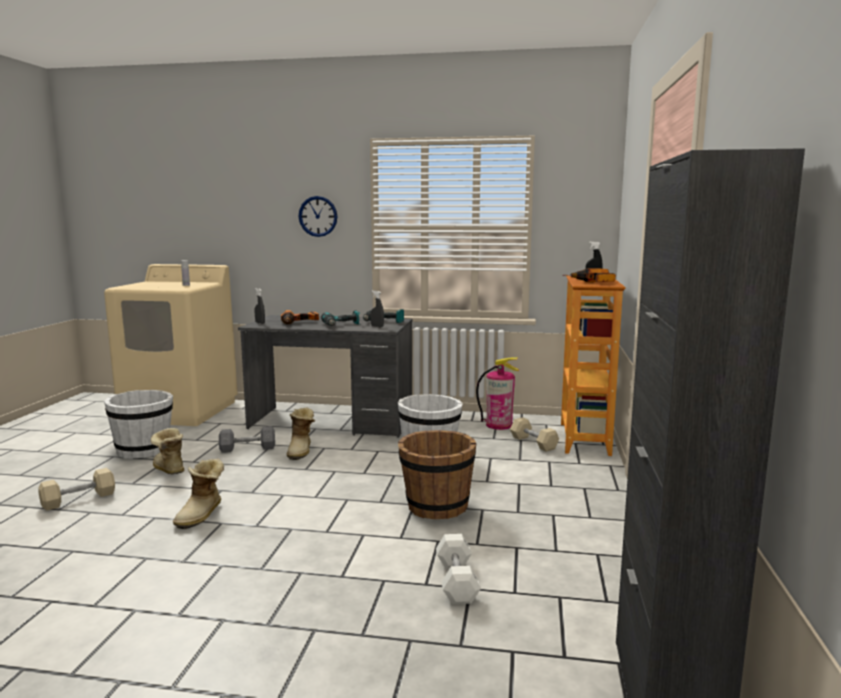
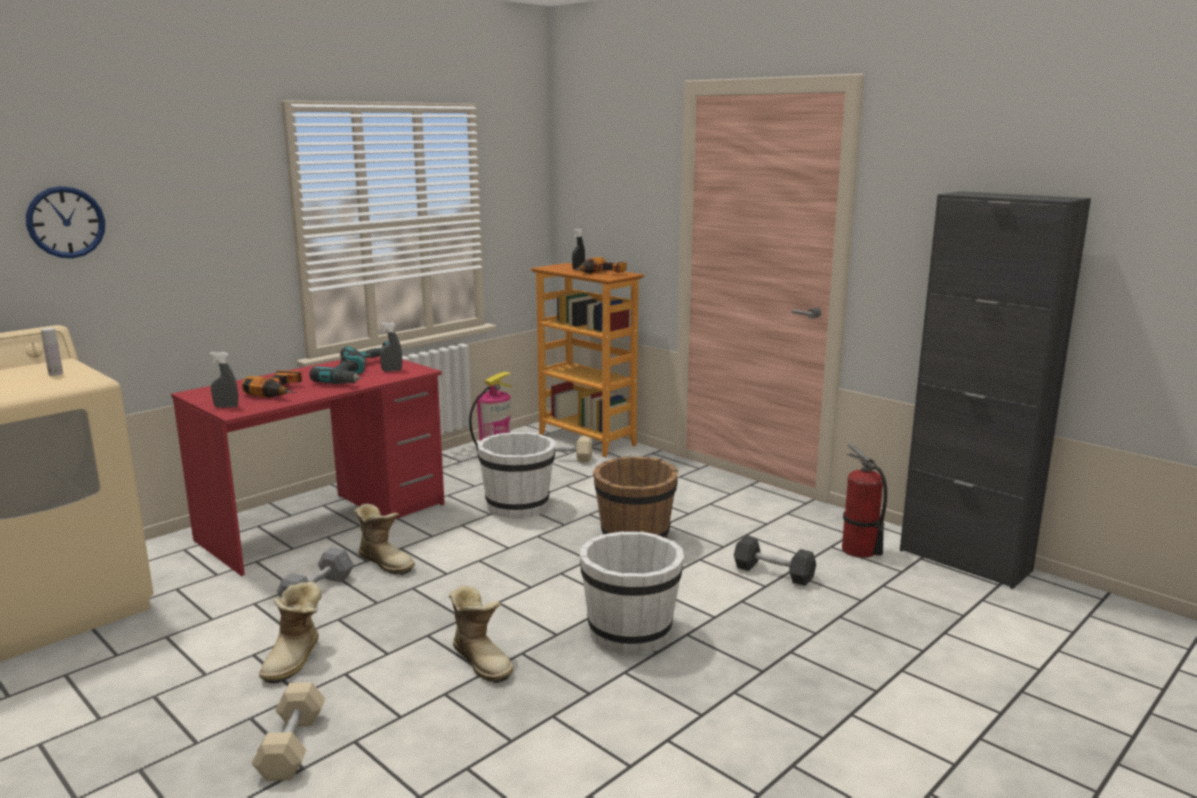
camera: 55 degrees left, 5 degrees up
white bucket [104,390,173,459] -> white bucket moved to [580,531,684,655]
boot [151,428,184,474] -> boot turned 75 degrees counterclockwise [259,581,322,684]
grey desk [238,315,412,438] -> red desk [171,356,445,576]
wall clock [299,196,337,237] -> wall clock moved to [26,186,105,258]
white dumbbell [436,534,481,604] -> black dumbbell [734,536,816,586]
none -> fire extinguisher [842,443,887,558]

